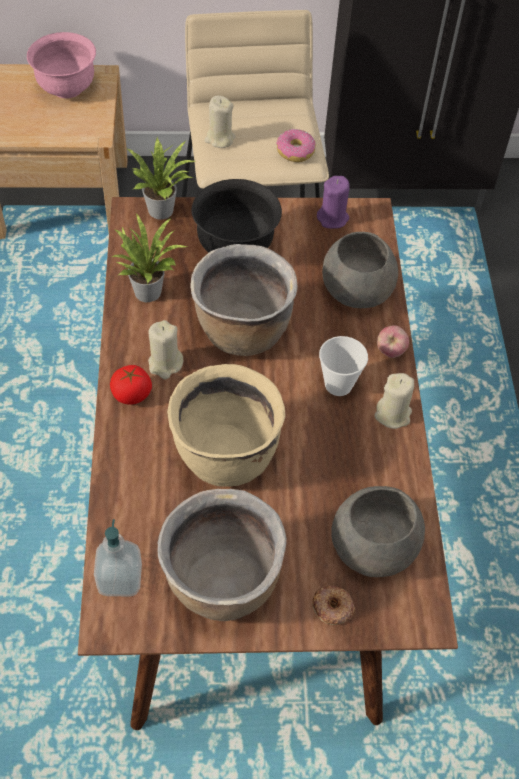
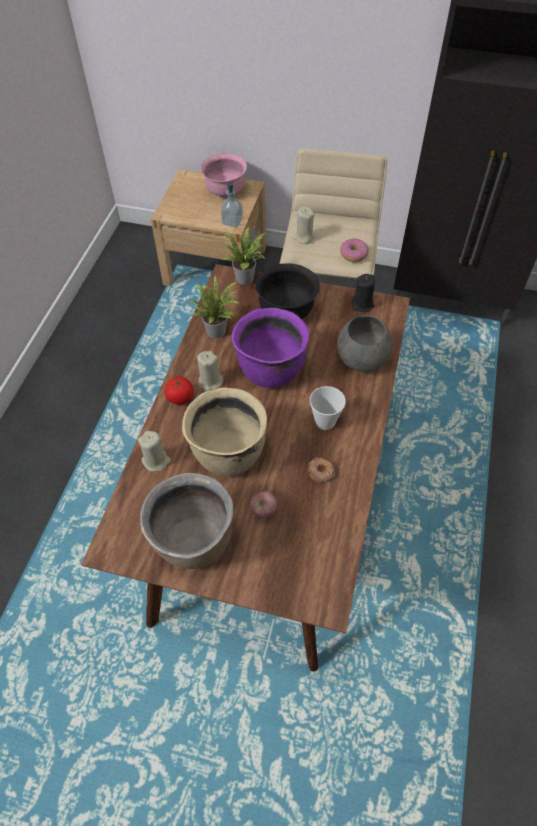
camera: 20 degrees right, 0 degrees up
soap dispenser [94,519,142,597] -> soap dispenser moved to [221,182,243,227]
brown cooking pot [190,244,298,356] -> purple cooking pot [231,308,309,388]
donut [312,585,355,625] -> donut moved to [308,457,335,483]
purple candle [317,176,350,229] -> black candle [351,274,375,312]
grey bowl [331,486,425,577] -> none
beige candle [374,373,414,429] -> beige candle moved to [138,431,171,472]
apple [377,325,409,358] -> apple moved to [250,491,277,518]

